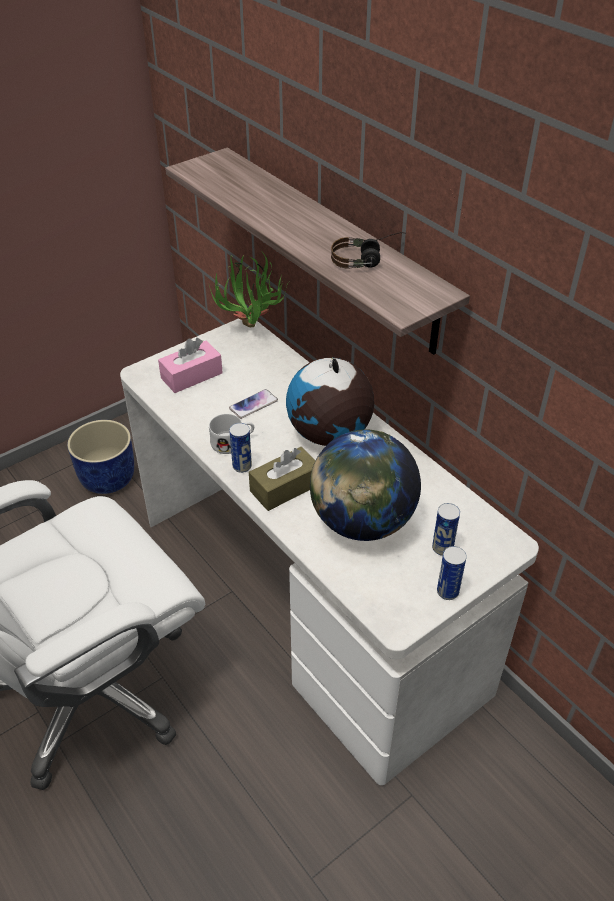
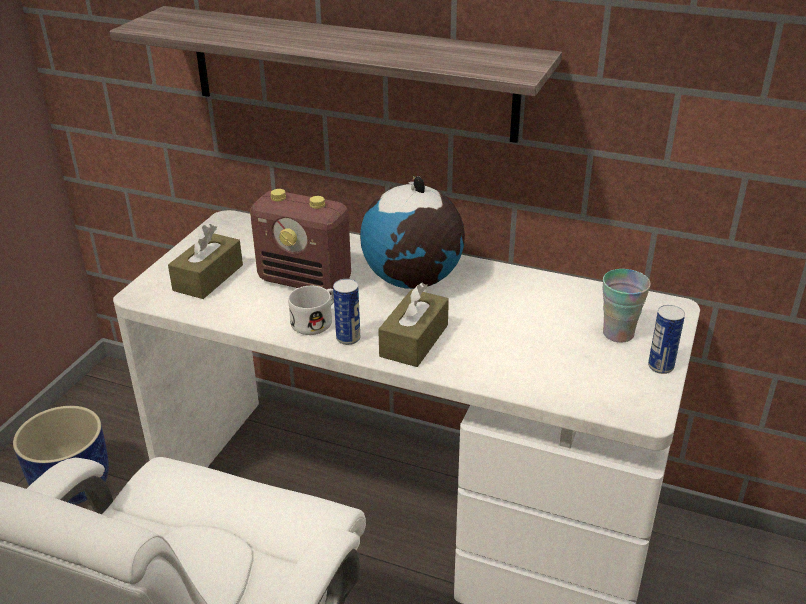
camera: 30 degrees left, 10 degrees down
pink tissue box [158,338,223,393] -> brown tissue box [168,224,243,299]
potted plant [209,251,287,327] -> none
phone [229,389,278,419] -> radio [250,189,351,295]
globe [310,429,421,541] -> none
headphones [331,232,407,269] -> none
can [432,503,460,556] -> cup [603,269,651,343]

